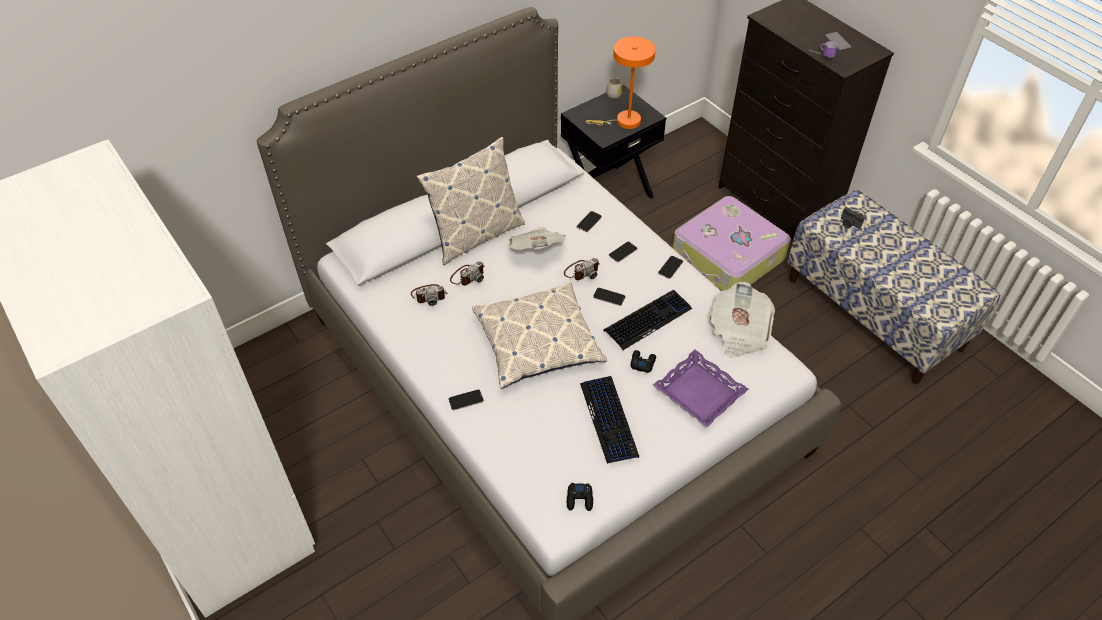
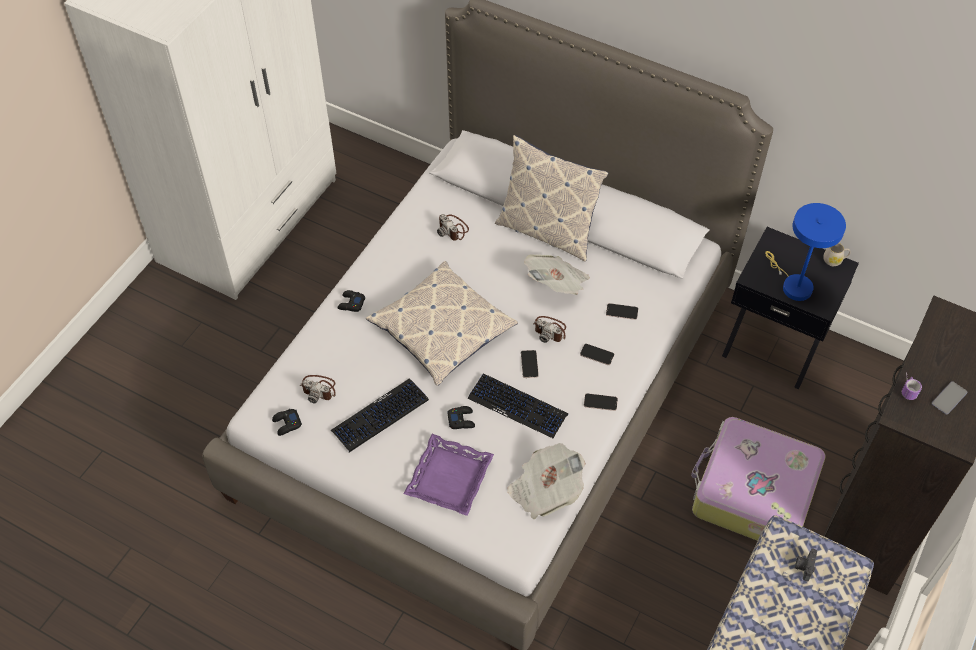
camera: 65 degrees right, 5 degrees up
phone [449,389,484,410] -> black game controller [338,290,365,312]
camera [450,261,484,286] -> camera moved to [300,375,335,403]
orange table lamp [586,36,656,129] -> blue table lamp [765,203,846,301]

